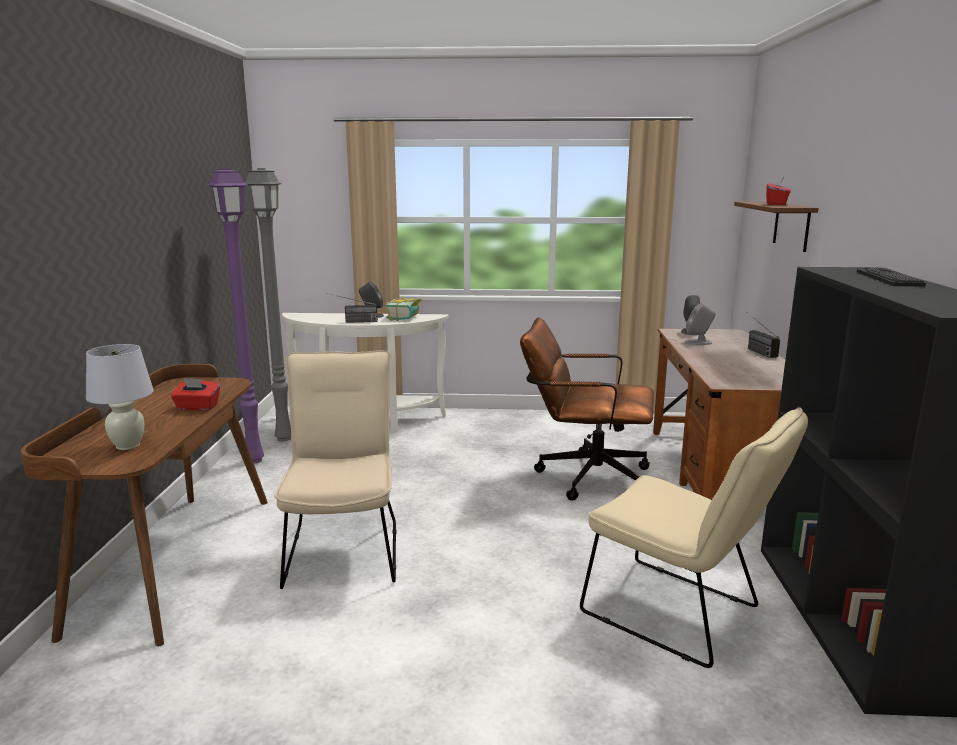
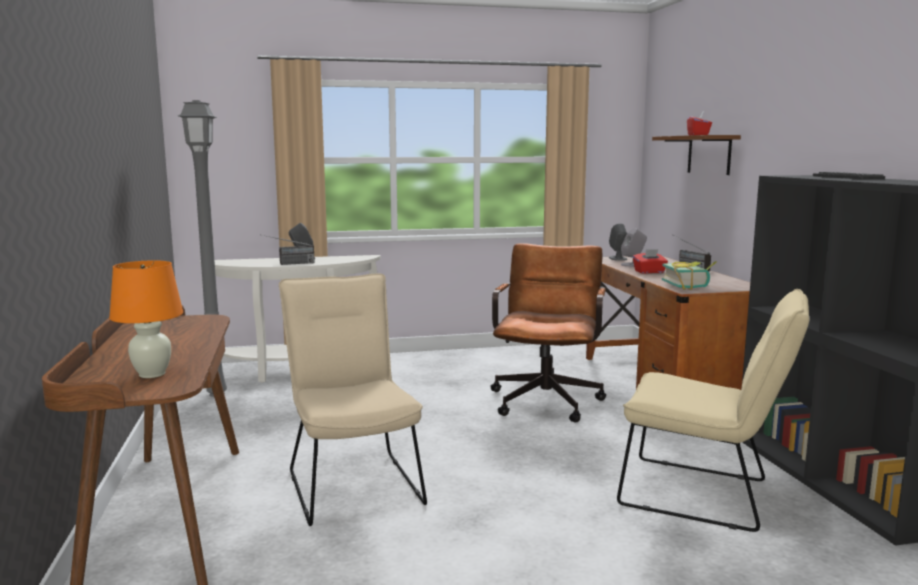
camera: 15 degrees left, 5 degrees down
white table lamp [86,344,154,450] -> orange table lamp [109,260,183,378]
red tissue box [171,378,220,410] -> red tissue box moved to [633,249,668,274]
purple floor lamp [208,169,264,463] -> none
book [386,298,422,321] -> book moved to [662,261,717,290]
brown office chair [520,317,654,501] -> brown office chair turned 105 degrees clockwise [490,243,607,422]

